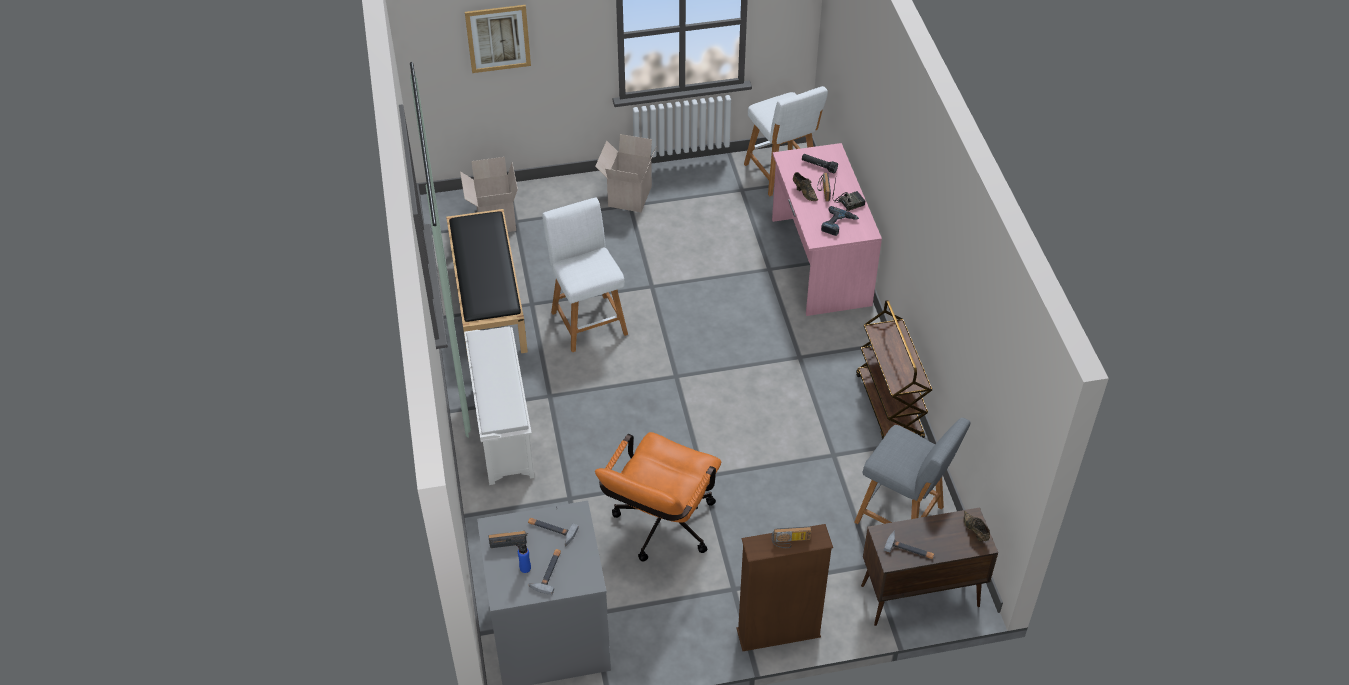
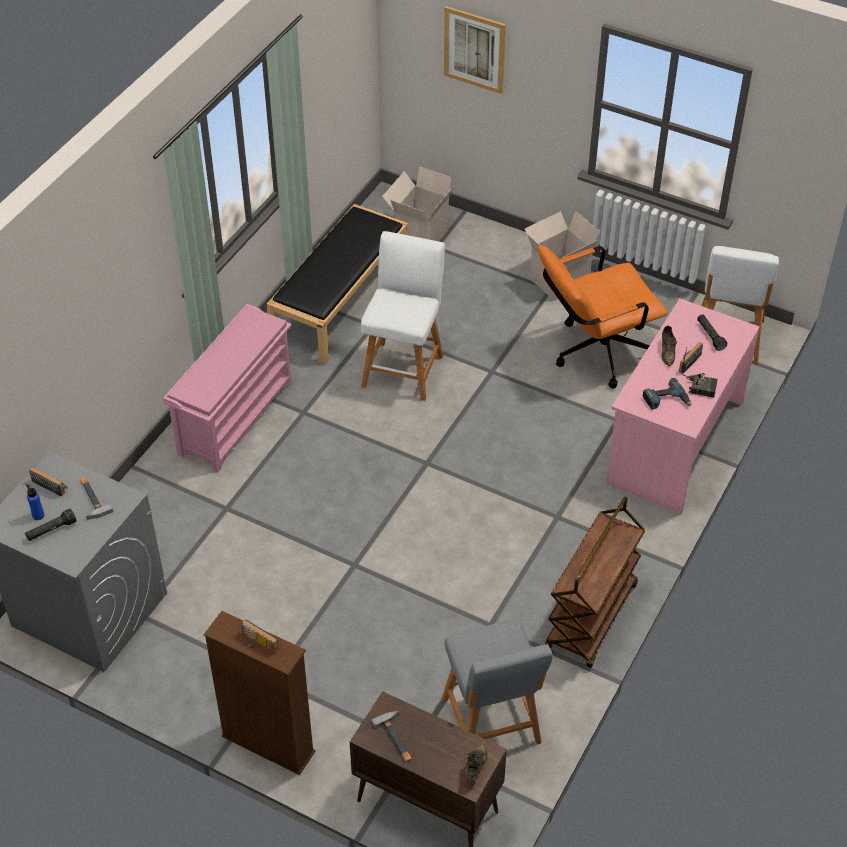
camera: 40 degrees right, 0 degrees up
white shoe rack [464,326,535,485] -> pink shoe rack [163,304,292,473]
hammer [529,549,561,595] -> black flashlight [25,509,77,541]
orange office chair [595,432,721,562] -> orange office chair moved to [538,245,667,388]

